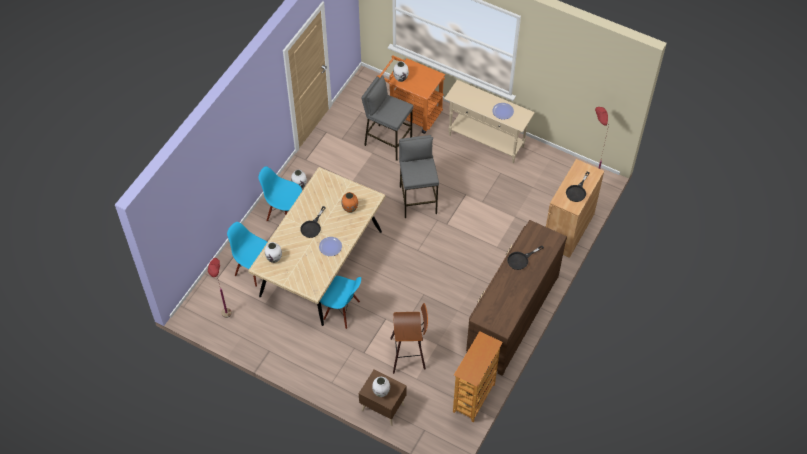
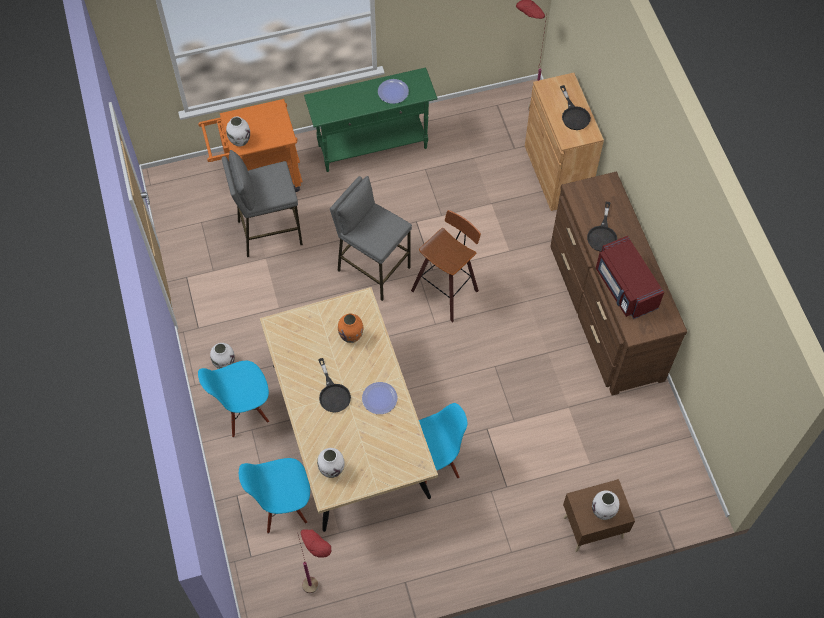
camera: 45 degrees left, 5 degrees up
stool [391,303,428,374] -> stool moved to [411,210,481,322]
beige console table [444,80,535,163] -> green console table [304,68,438,172]
bookcase [453,331,503,423] -> none
none -> red microwave [596,236,664,319]

